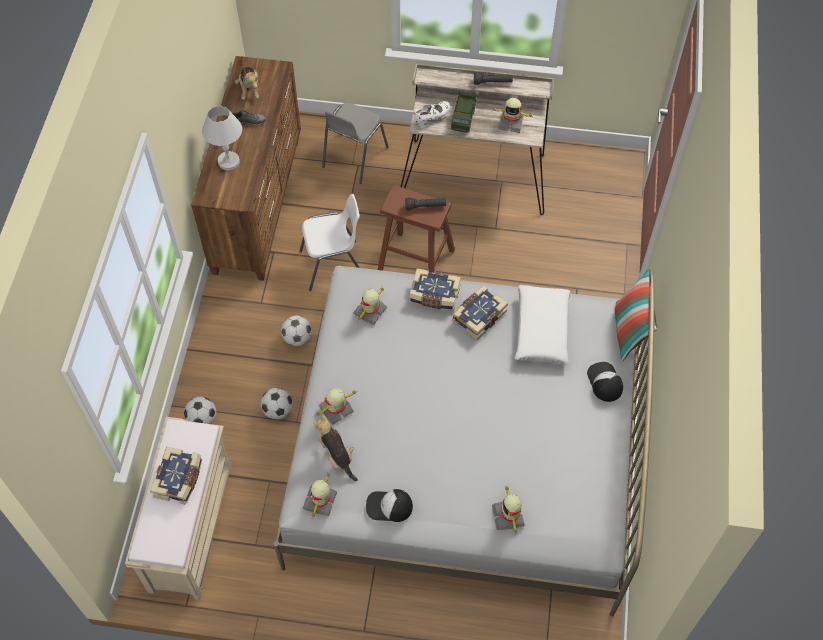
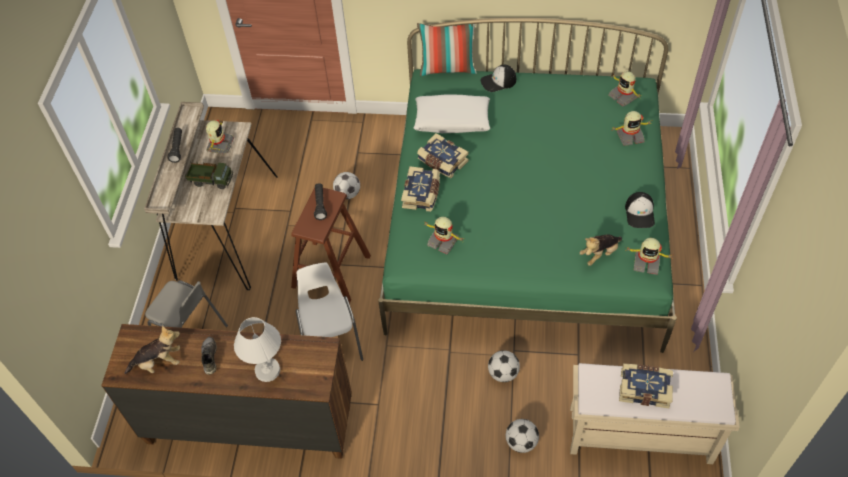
camera: 90 degrees left, 5 degrees down
white bed [273,266,654,617] -> green bed [378,18,677,353]
football [281,315,312,346] -> football moved to [333,172,360,199]
toy robot [316,388,357,425] -> toy robot moved to [608,71,641,107]
white shoe [414,101,450,128] -> none

